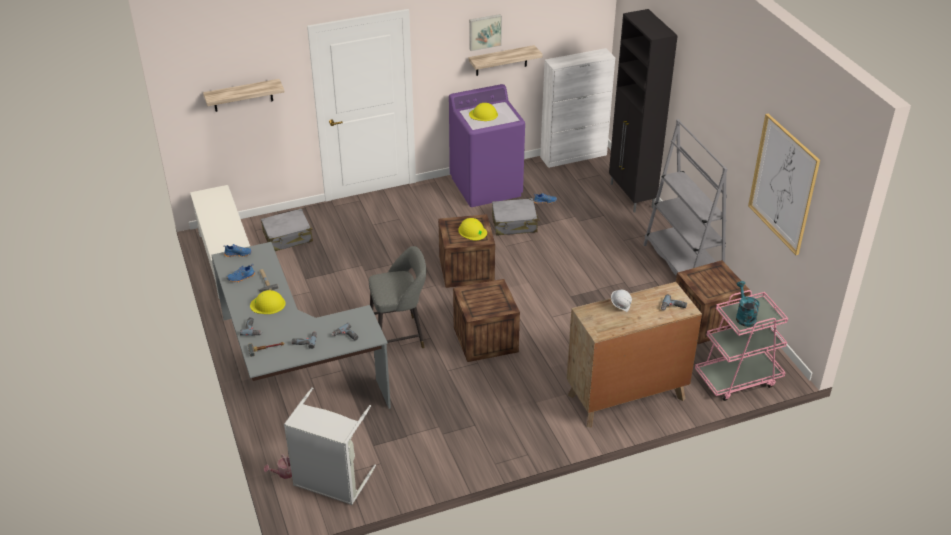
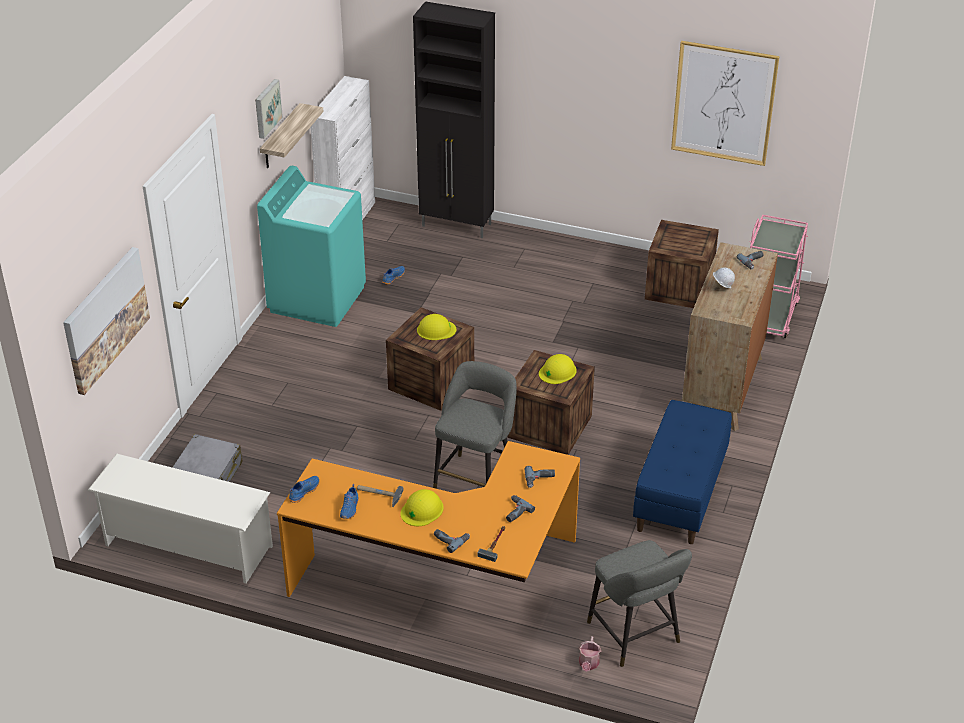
camera: 50 degrees left, 0 degrees up
shelf [203,79,284,112] -> picture [63,247,150,395]
grey desk [211,242,391,409] -> orange desk [277,441,580,597]
grey laundry basket [284,387,376,505] -> grey stool [587,540,692,667]
purple washing machine [449,84,525,207] -> turquoise washing machine [257,166,366,327]
yellow hard hat [469,103,498,121] -> yellow hard hat moved to [539,354,577,384]
grey suitcase [492,198,539,236] -> none
grey bookcase [643,119,727,276] -> none
turquoise watering can [736,281,760,327] -> none
none -> blue bench [633,400,732,544]

